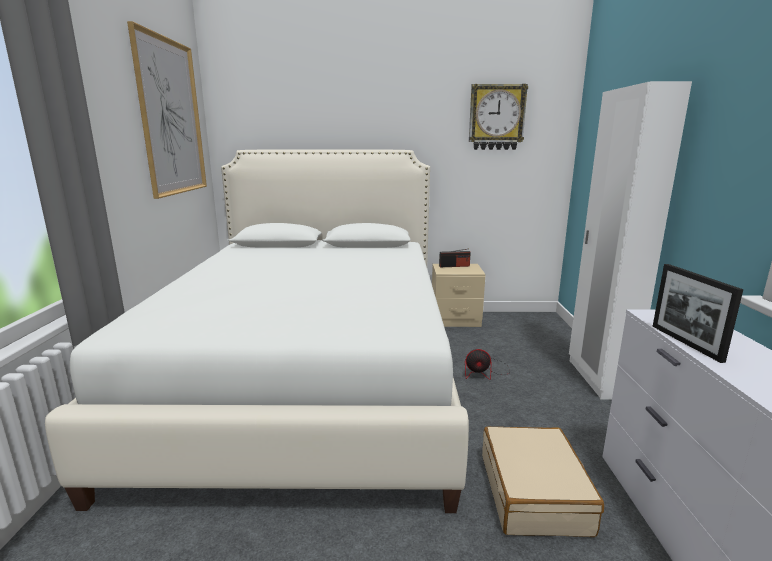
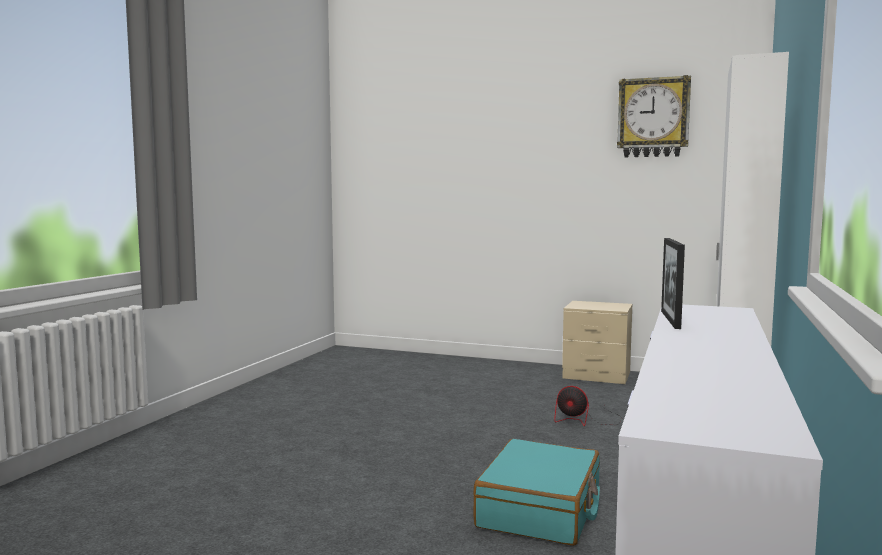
camera: 20 degrees right, 10 degrees down
white bed [45,149,469,513] -> none
picture [127,21,207,199] -> none
radio [439,249,471,267] -> none
beige suitcase [482,427,604,537] -> turquoise suitcase [473,439,600,546]

